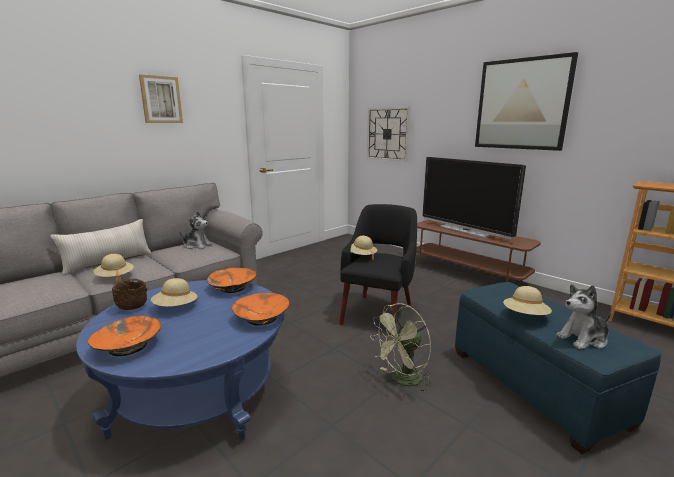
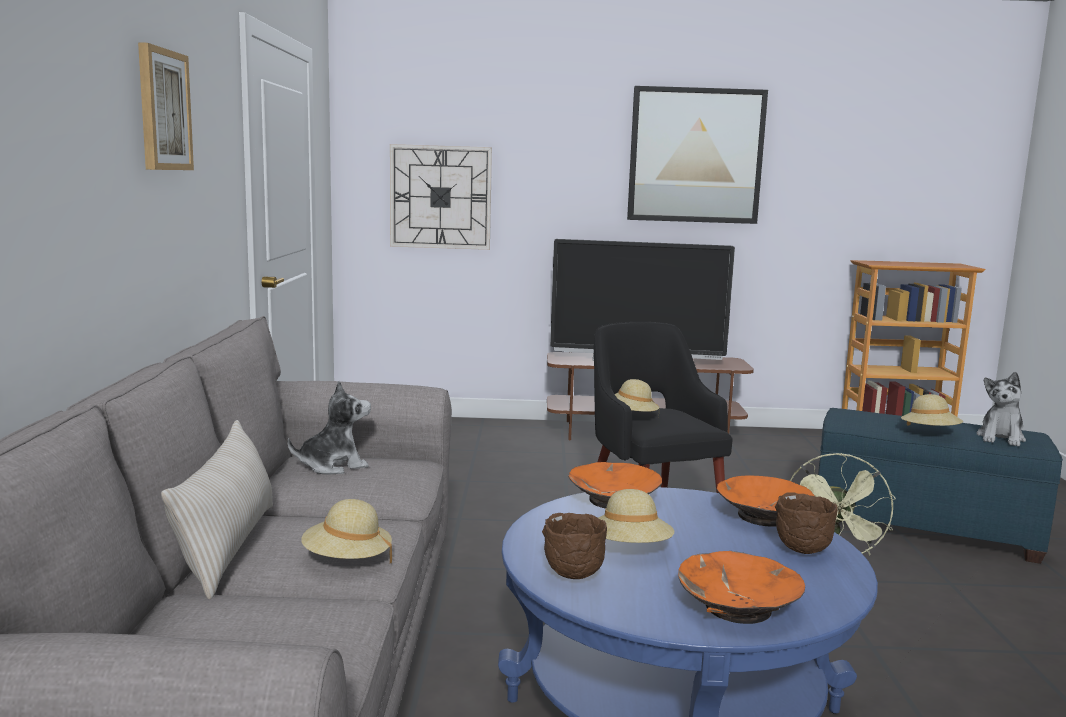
camera: 45 degrees left, 5 degrees down
none -> brown bowl [775,492,837,554]

